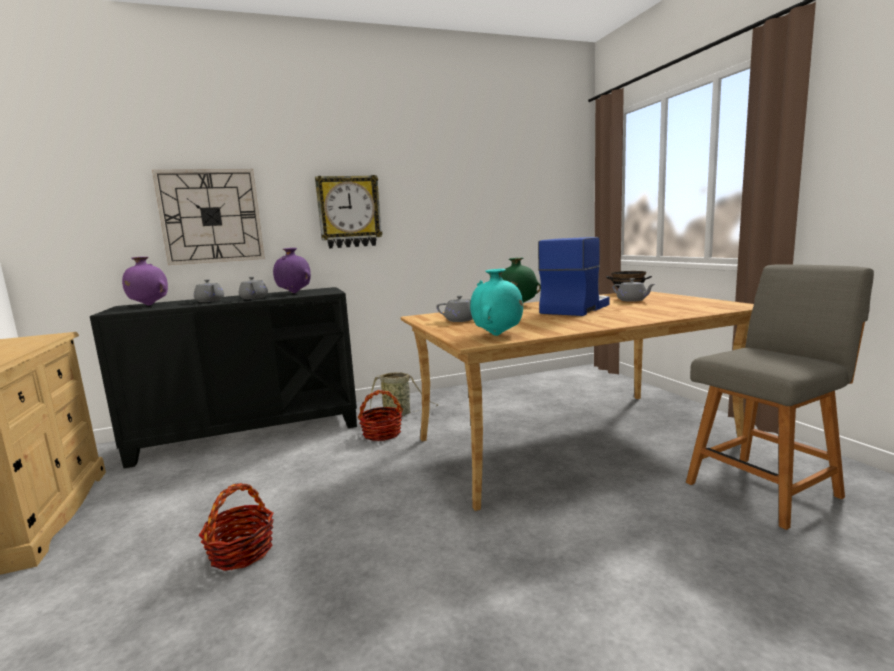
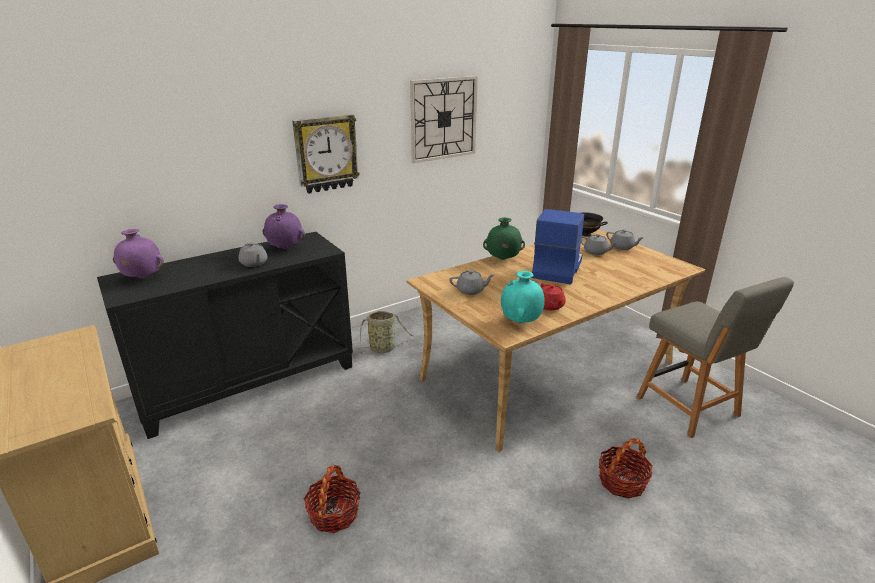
camera: 15 degrees left, 15 degrees up
wall clock [152,169,265,265] -> wall clock moved to [410,76,478,163]
grey teapot [194,279,224,302] -> grey teapot moved to [606,229,643,250]
basket [358,390,403,441] -> basket moved to [599,438,653,499]
grey chair [686,264,874,530] -> grey chair turned 105 degrees clockwise [637,277,794,438]
none -> red teapot [541,283,566,310]

